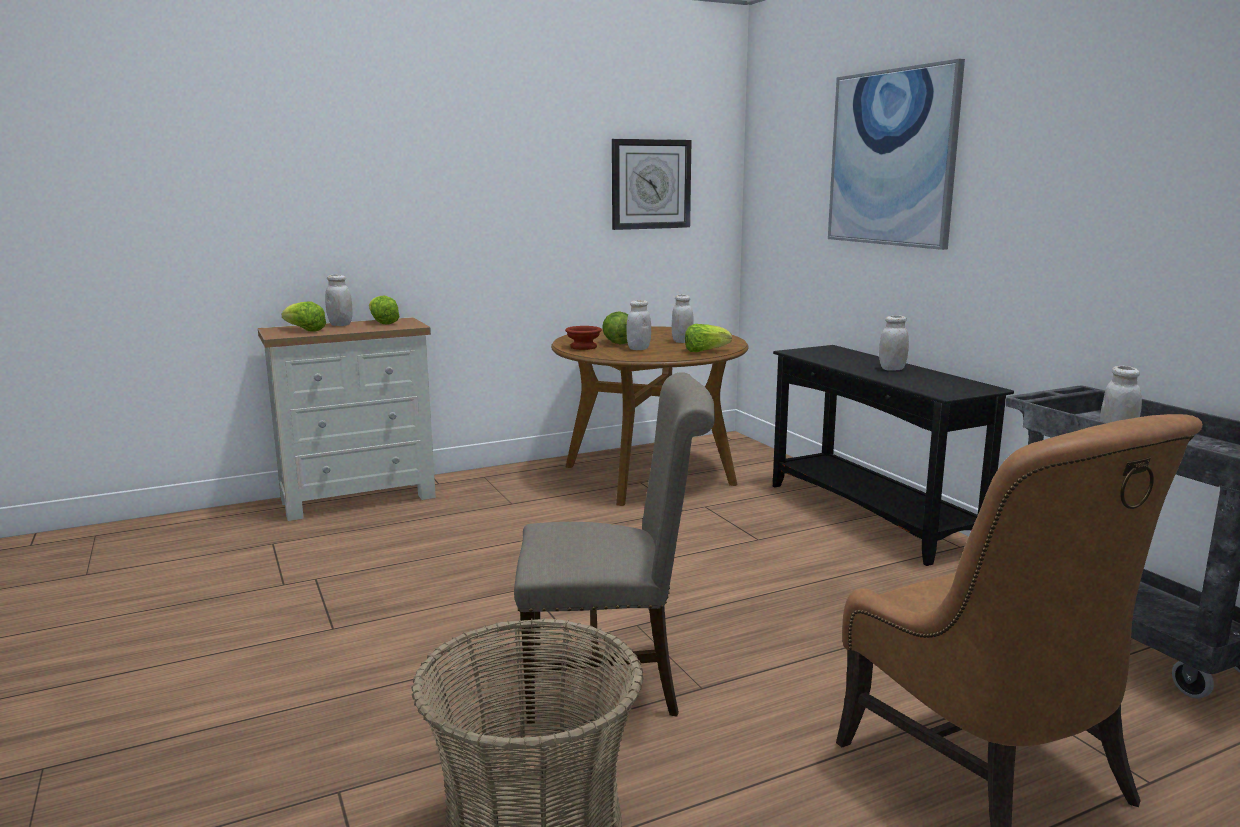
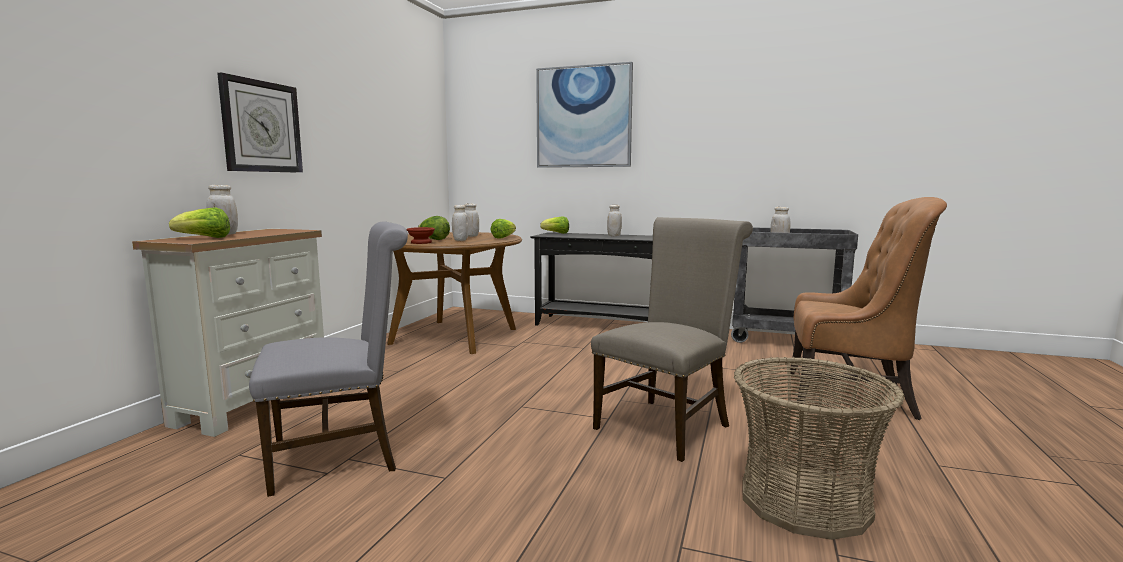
camera: 45 degrees left, 5 degrees down
lettuce [369,296,400,325] -> lettuce moved to [540,216,569,234]
wall clock [612,139,692,230] -> wall clock moved to [217,72,303,173]
none -> grey chair [249,221,408,497]

